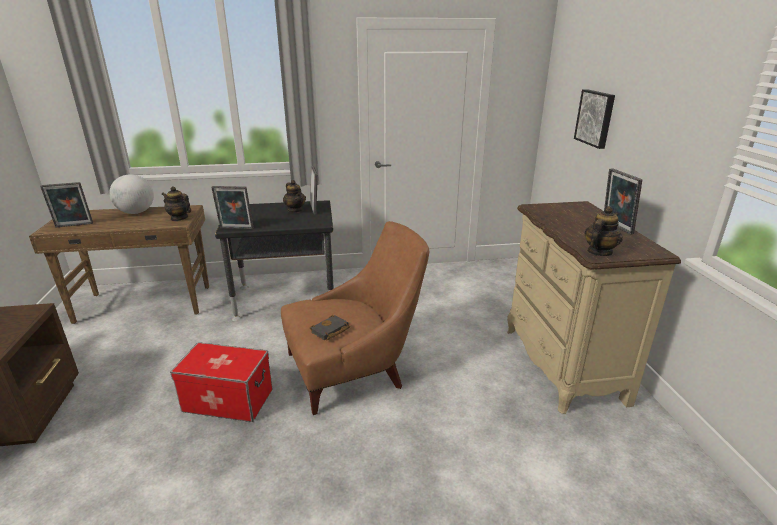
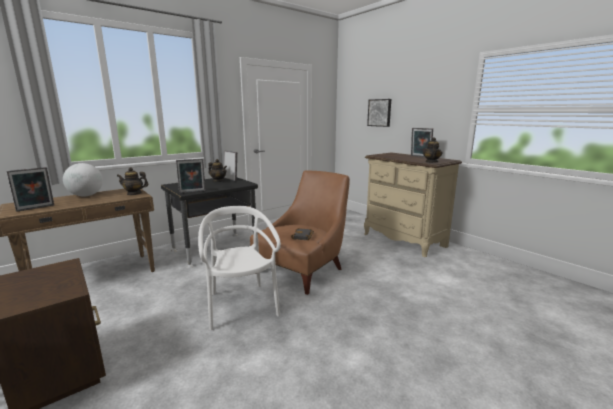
camera: 30 degrees left, 10 degrees down
storage box [170,342,273,422] -> white chair [198,206,281,330]

